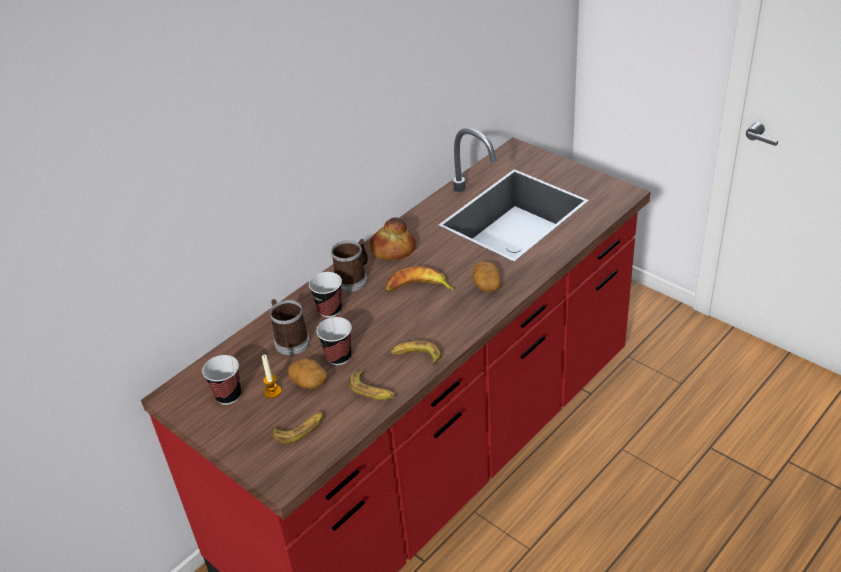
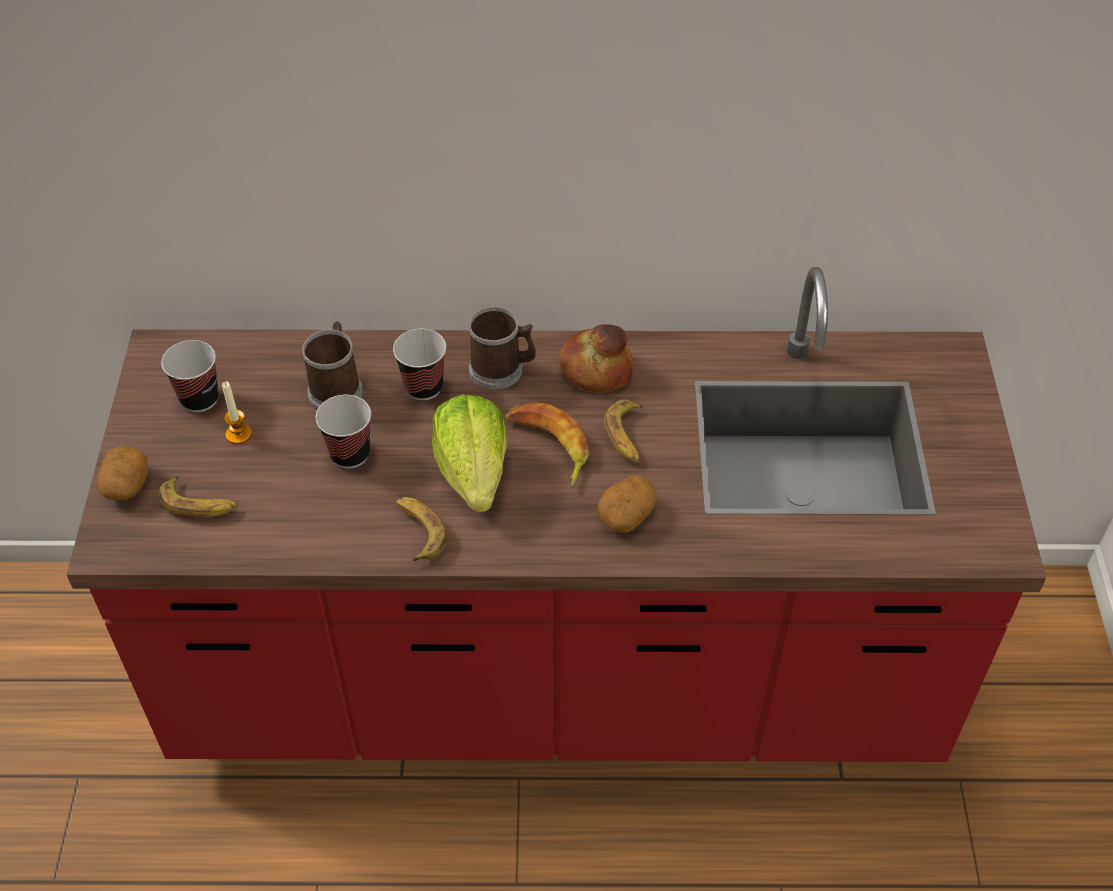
camera: 45 degrees right, 10 degrees up
potato [288,358,327,389] -> potato moved to [97,446,149,501]
banana [349,370,395,400] -> banana moved to [604,399,644,464]
none -> lettuce [432,394,507,512]

